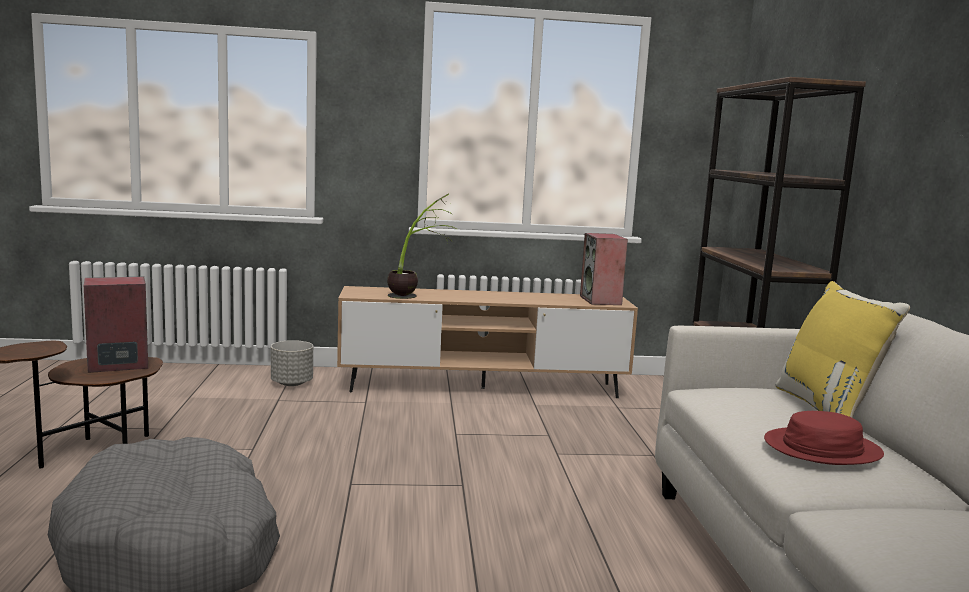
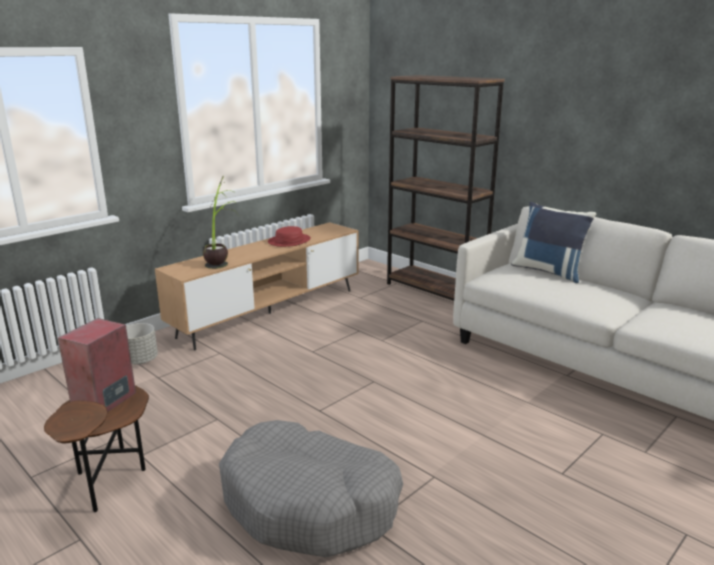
camera: 40 degrees left, 10 degrees up
speaker [580,233,628,305] -> none
red hat [764,411,884,465] -> red hat moved to [268,226,311,247]
yellow pillow [776,281,910,418] -> blue pillow [511,202,596,283]

